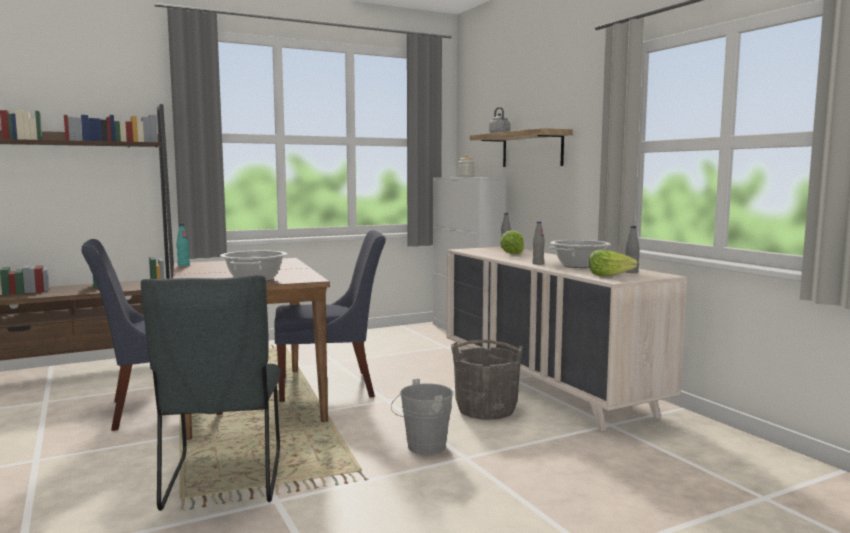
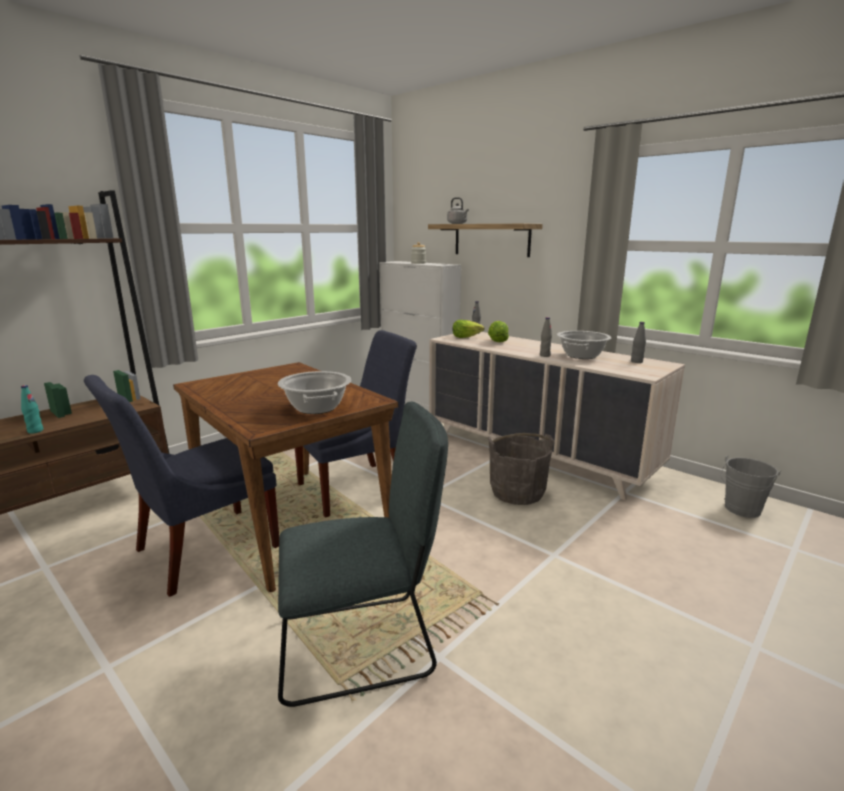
camera: 20 degrees left, 10 degrees up
grey chair [141,275,281,511] -> grey chair turned 75 degrees counterclockwise [278,402,448,707]
turquoise bottle [176,224,190,266] -> turquoise bottle moved to [21,385,43,434]
grey bucket [391,379,453,455] -> grey bucket moved to [721,455,781,518]
lettuce [589,250,638,276] -> lettuce moved to [453,320,485,338]

